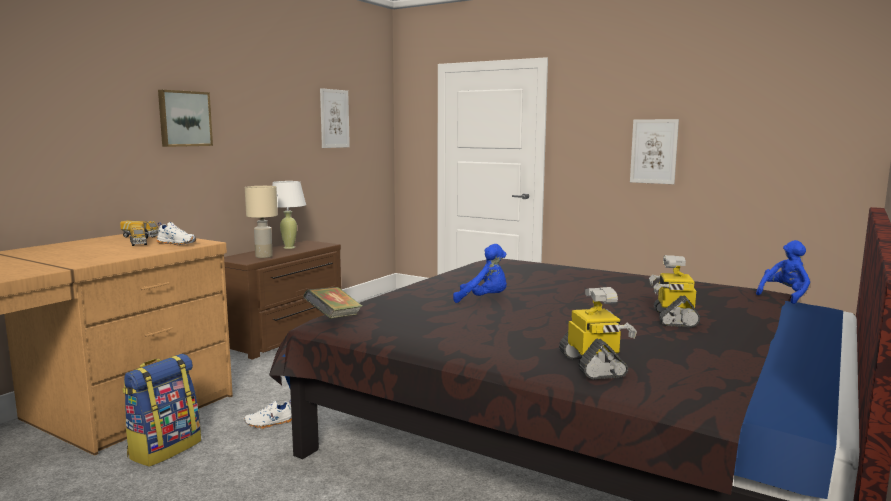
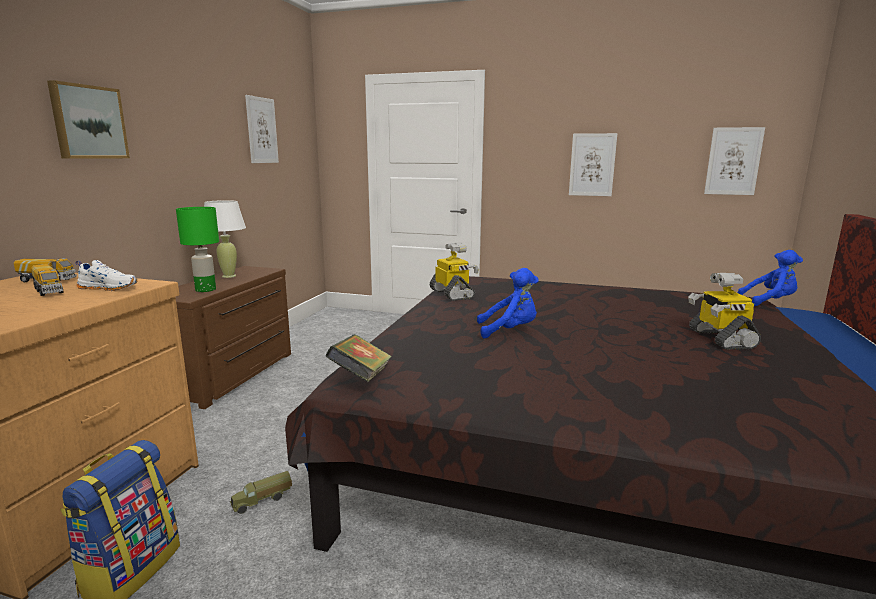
camera: 15 degrees left, 5 degrees up
white shoe [244,400,292,429] -> toy truck [230,471,292,514]
beige table lamp [245,186,278,258] -> green table lamp [176,207,219,292]
toy robot [559,287,637,379] -> toy robot moved to [430,242,479,301]
blue plush toy [756,240,810,304] -> blue plush toy turned 60 degrees clockwise [737,250,803,306]
none -> picture [704,127,765,195]

